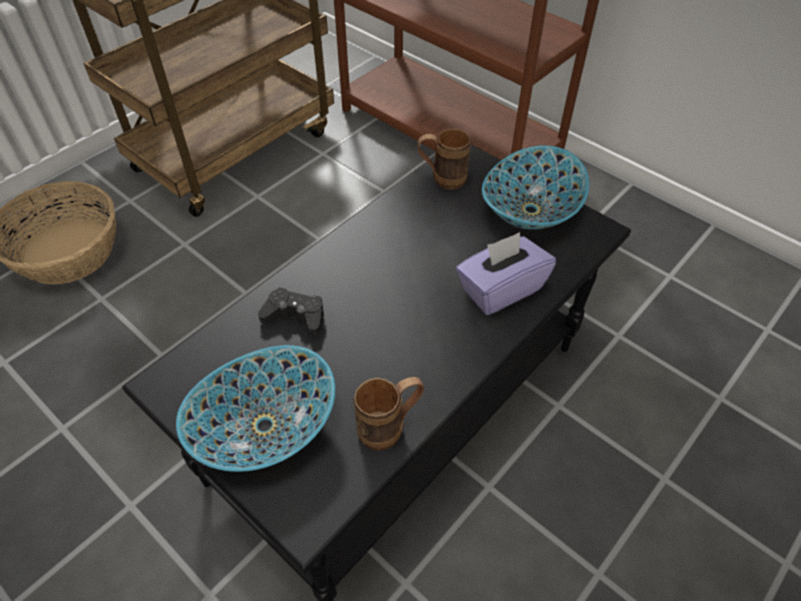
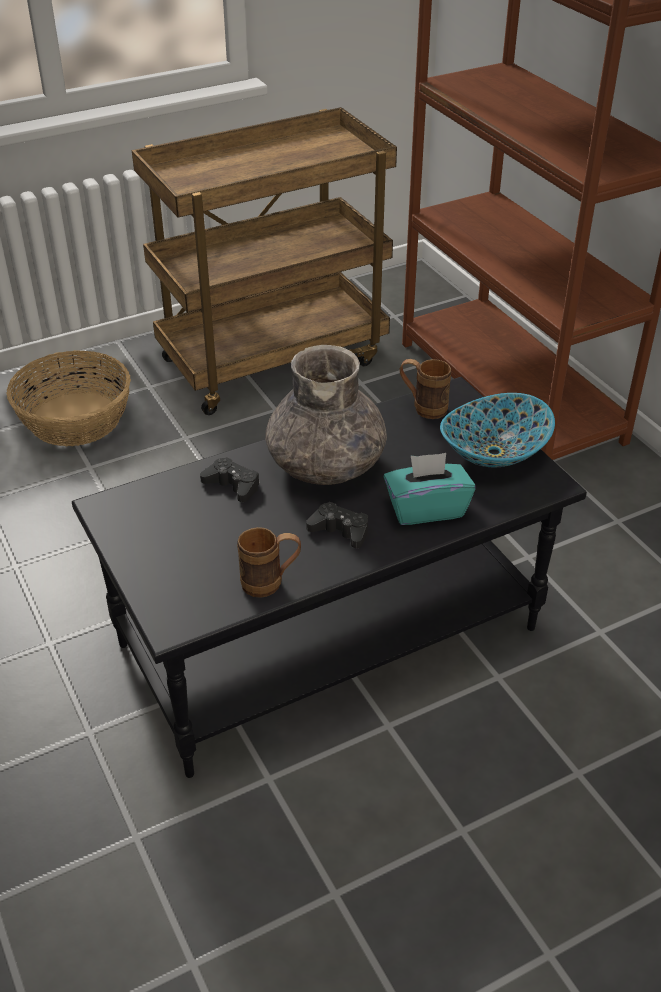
camera: 20 degrees right, 10 degrees down
bowl [176,345,335,472] -> none
purple tissue box [456,232,556,315] -> turquoise tissue box [384,453,476,525]
none -> grey vase [266,345,387,485]
none -> black game controller [306,502,368,548]

